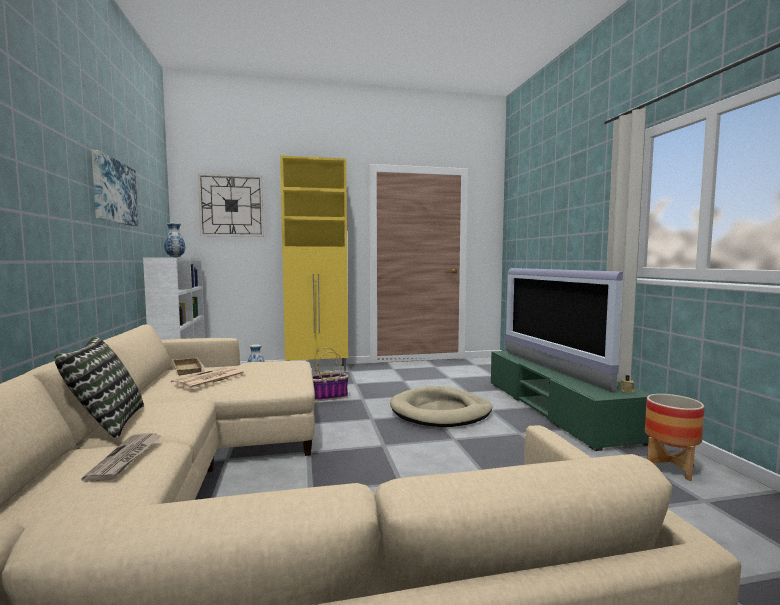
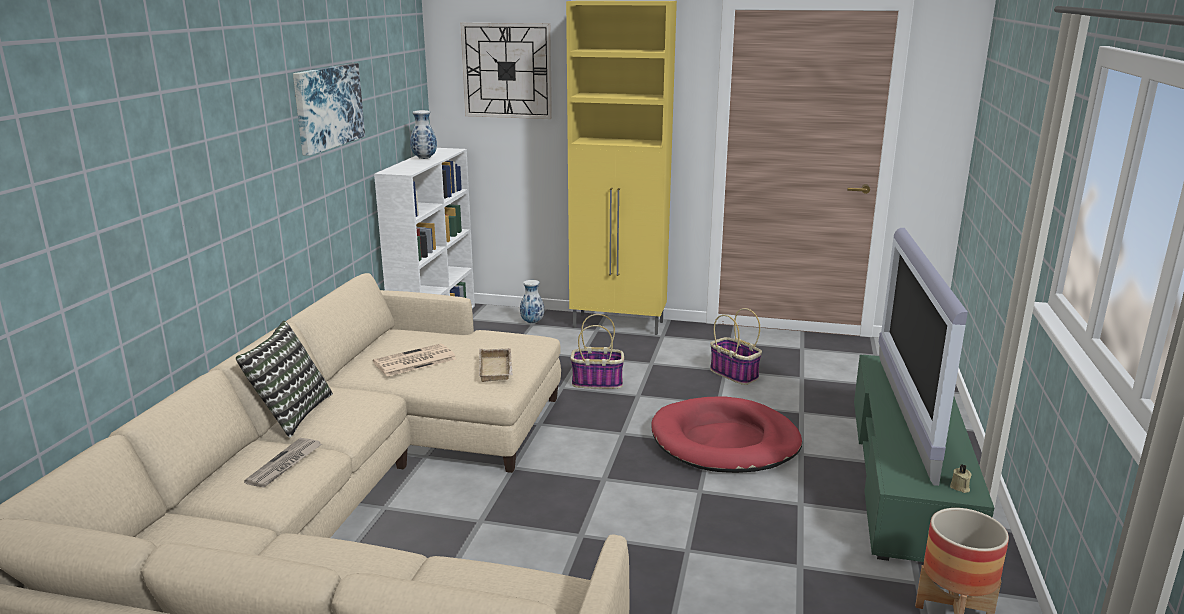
camera: 25 degrees right, 15 degrees up
beige tray [172,357,205,376] -> beige tray moved to [479,348,513,382]
beige dog bed [390,386,492,427] -> red dog bed [651,396,802,473]
none -> basket [710,308,762,385]

